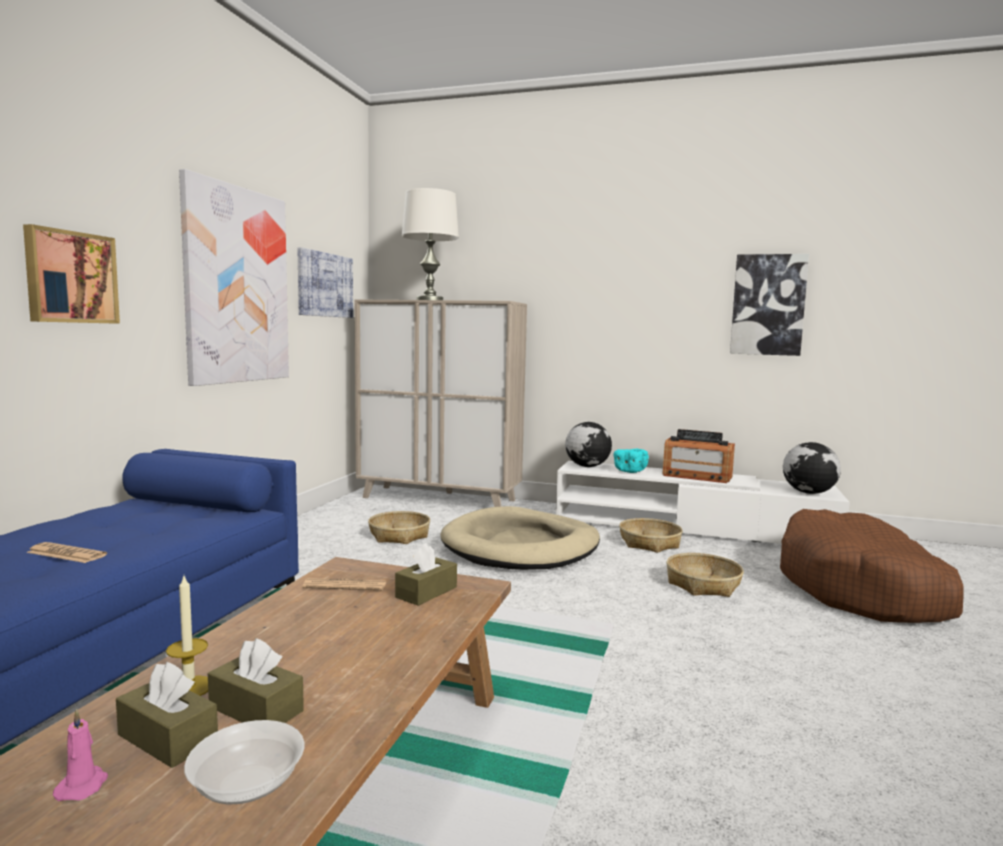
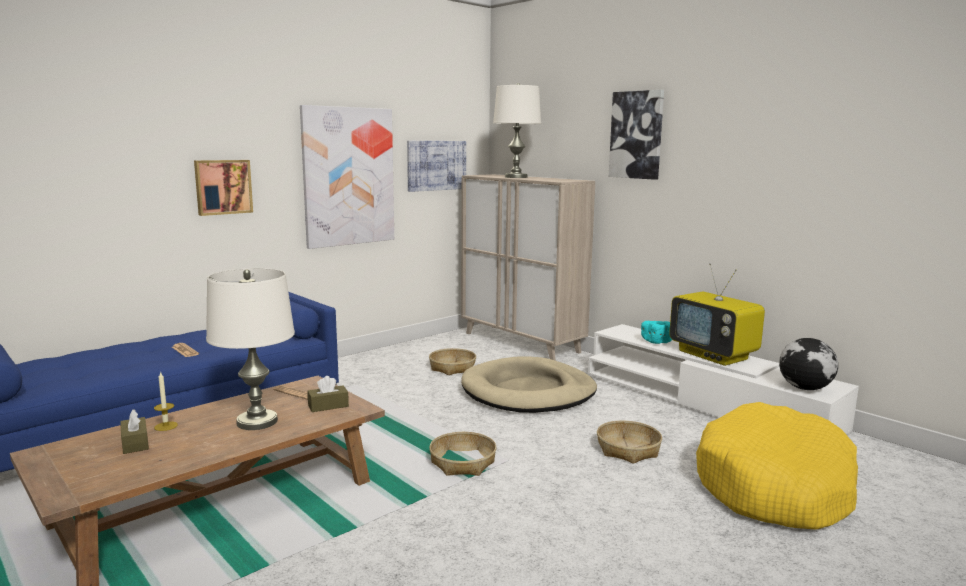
camera: 30 degrees right, 5 degrees up
pink candle [53,708,108,801] -> none
bowl [184,720,304,804] -> none
brown tissue box [208,638,304,723] -> none
globe [565,422,612,467] -> none
basket [619,518,683,553] -> basket moved to [429,432,497,476]
radio [662,429,735,483] -> television [669,263,765,366]
picture [730,254,809,356] -> picture moved to [609,90,664,180]
brown dog bed [780,509,964,623] -> yellow dog bed [696,402,858,530]
none -> white table lamp [206,268,295,430]

